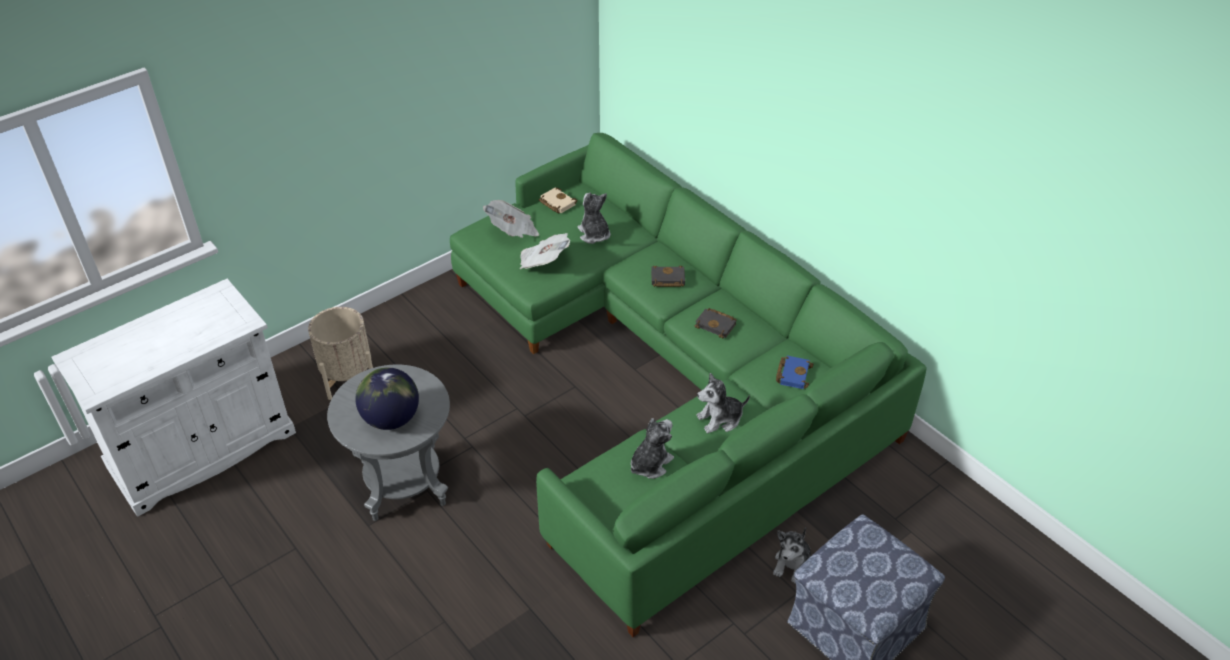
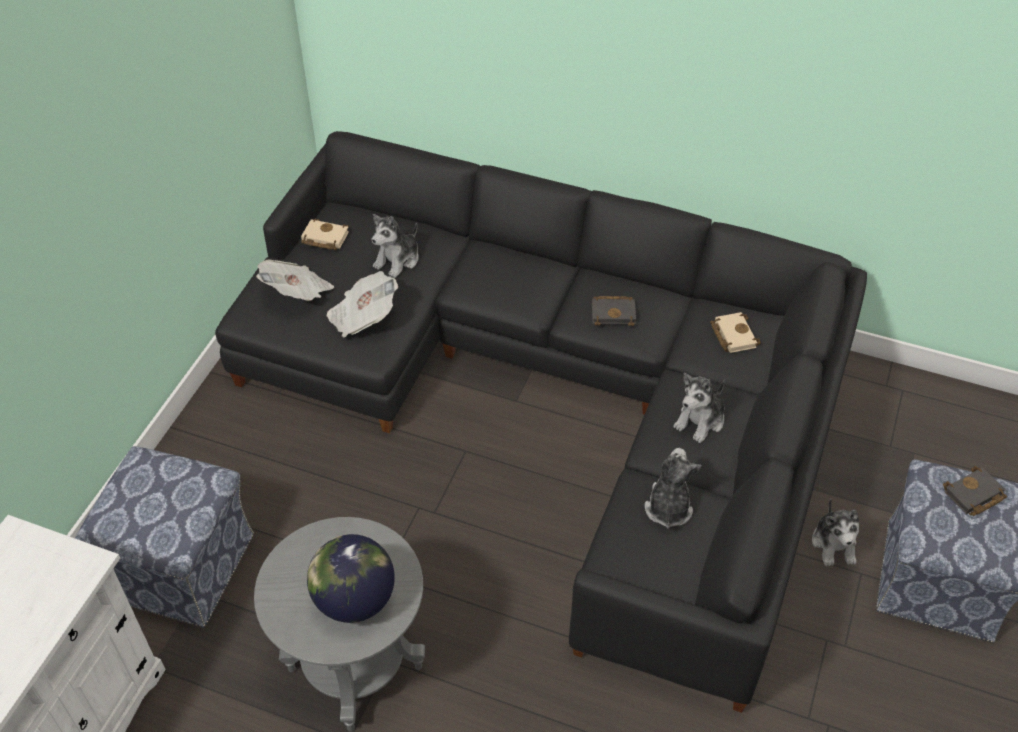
camera: 30 degrees left, 5 degrees up
beige planter [308,307,373,400] -> ottoman [75,446,254,628]
green sofa [450,133,927,637] -> black sofa [215,131,867,713]
plush toy [578,193,611,244] -> plush toy turned 90 degrees counterclockwise [372,214,419,278]
black book [651,266,685,287] -> black book moved to [943,466,1007,516]
blue book [776,356,814,389] -> beige book [710,312,761,353]

